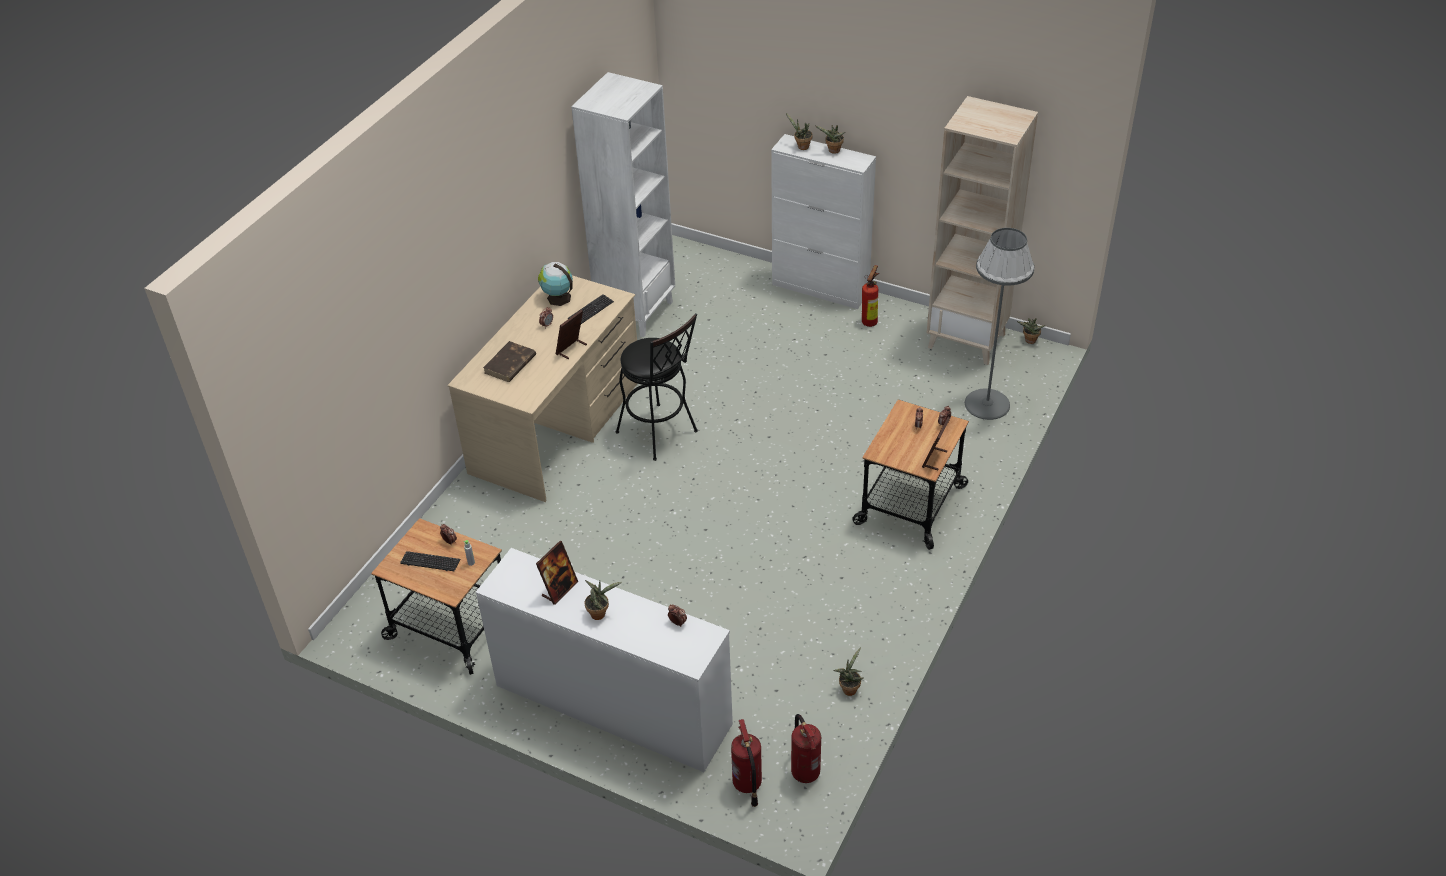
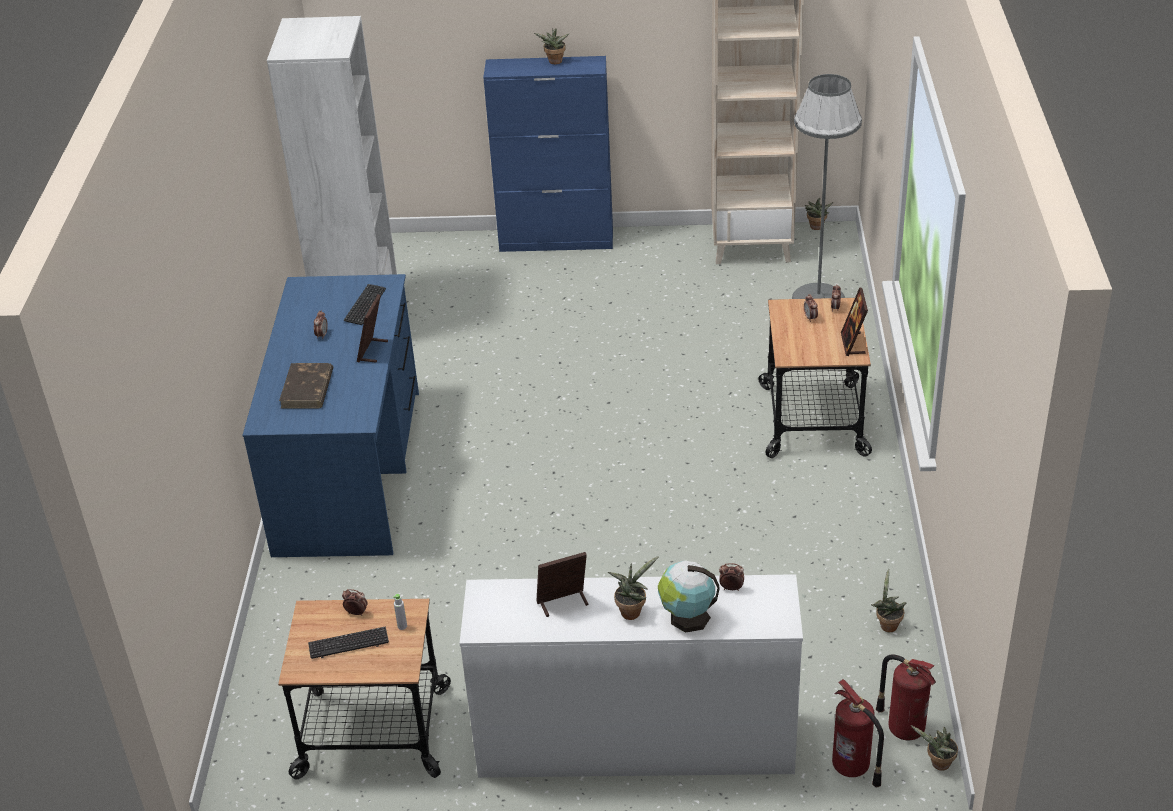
camera: 25 degrees left, 5 degrees down
beige desk [448,276,637,502] -> blue desk [242,274,419,557]
picture frame [536,541,578,605] -> picture frame turned 120 degrees counterclockwise [536,552,588,617]
globe [538,262,573,306] -> globe moved to [658,561,719,633]
black stool [616,313,698,461] -> none
white cabinet [771,134,876,309] -> blue cabinet [483,56,613,252]
potted plant [786,113,812,150] -> potted plant moved to [910,725,958,770]
fire extinguisher [862,265,879,327] -> none

